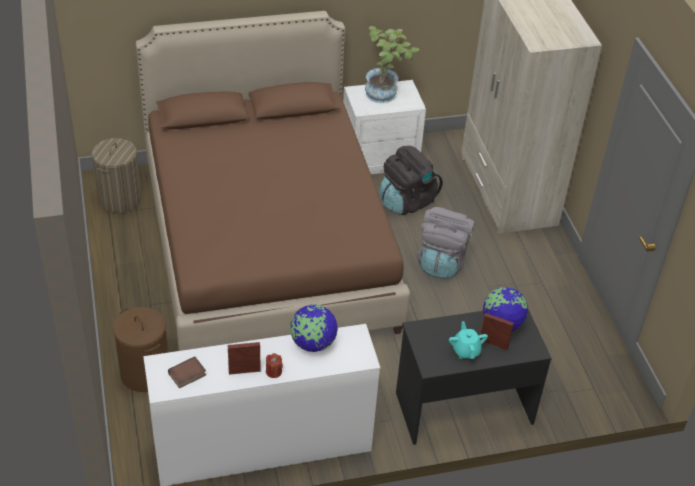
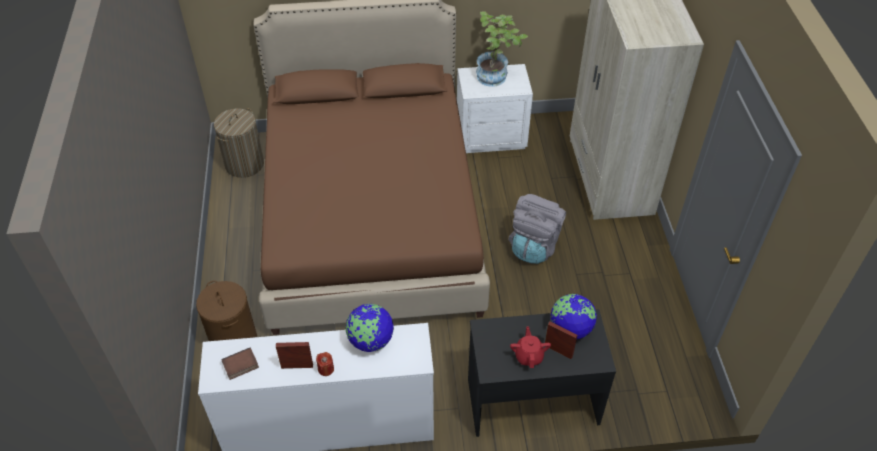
camera: 10 degrees right, 5 degrees up
black backpack [379,146,443,215] -> none
turquoise teapot [449,321,488,359] -> red teapot [510,326,551,368]

